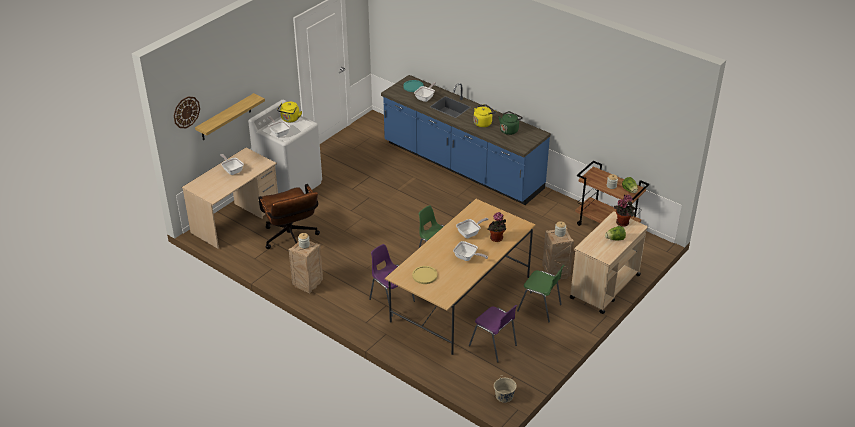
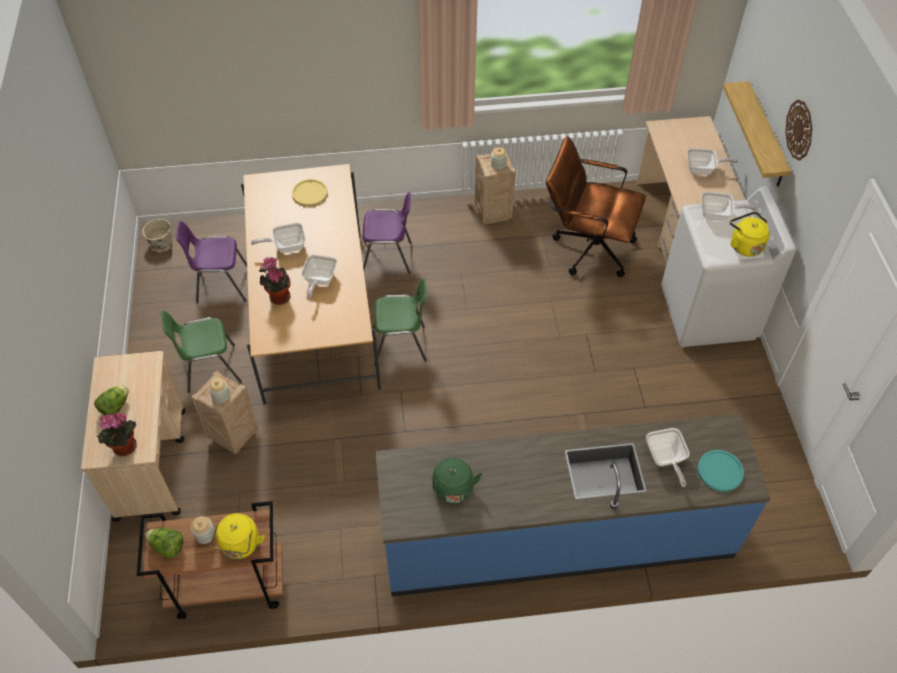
camera: 135 degrees right, 15 degrees up
wall clock [174,96,200,128] -> wall clock moved to [785,100,812,161]
yellow kettle [474,104,496,127] -> yellow kettle moved to [210,513,265,559]

